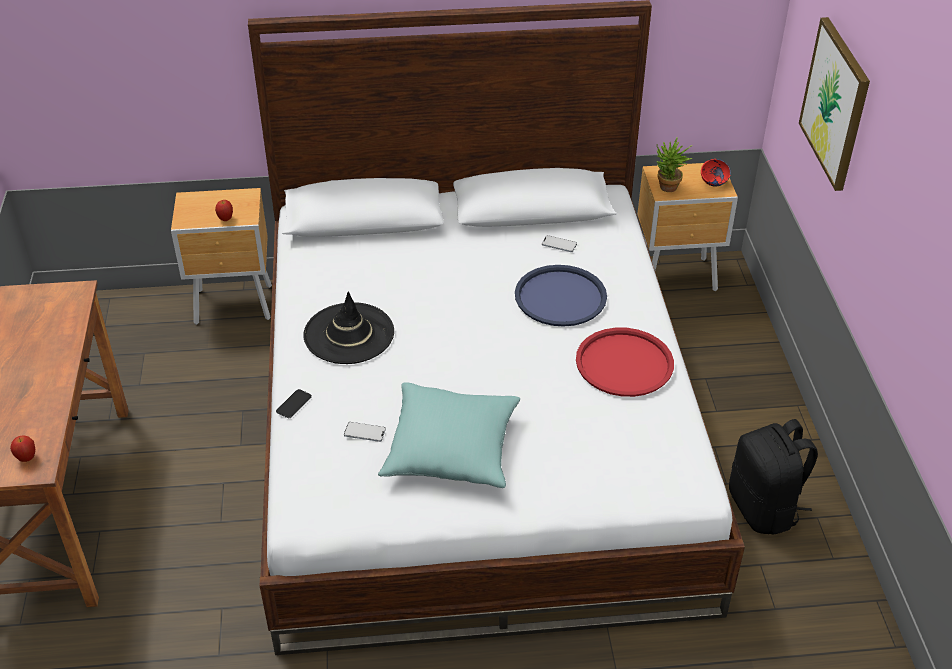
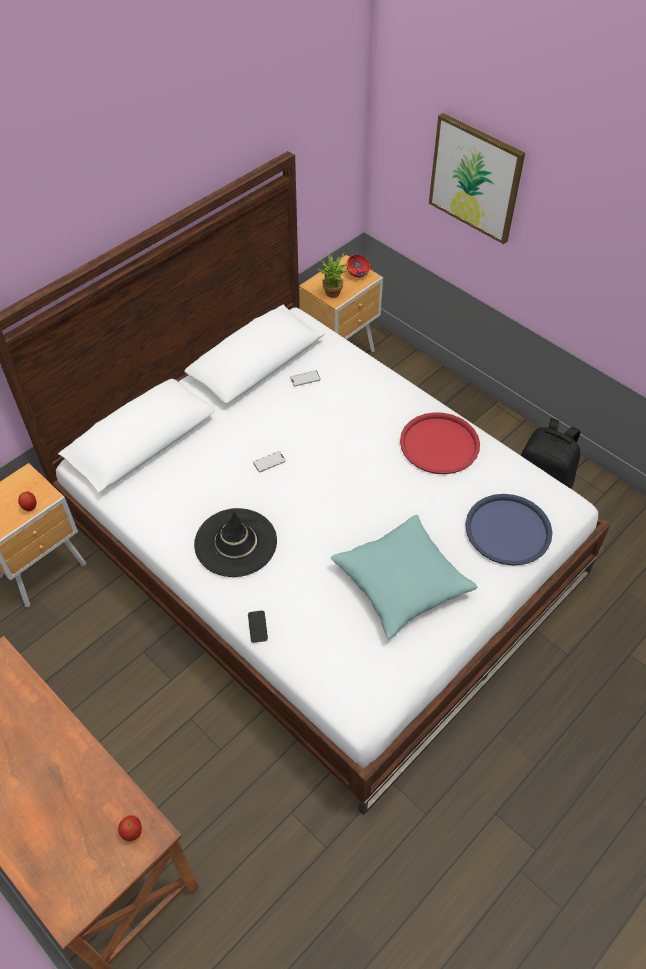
camera: 40 degrees left, 10 degrees up
phone [344,422,386,442] -> phone moved to [253,451,286,472]
blue tray [515,265,607,327] -> blue tray moved to [465,494,552,566]

